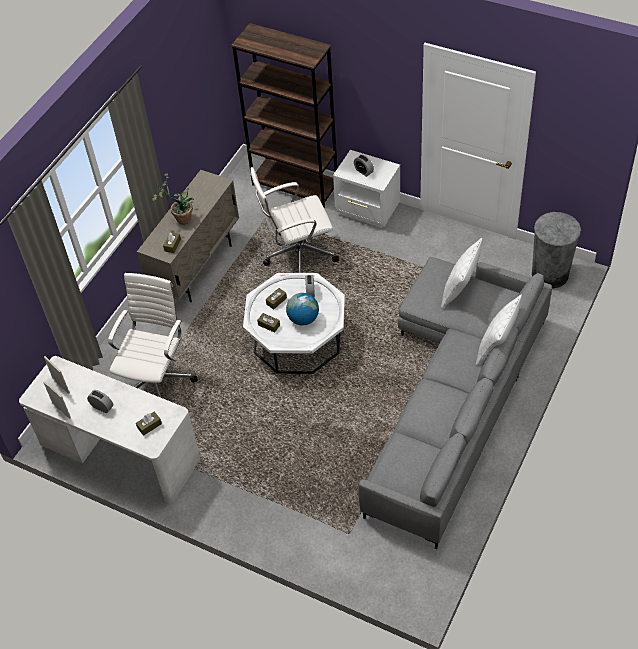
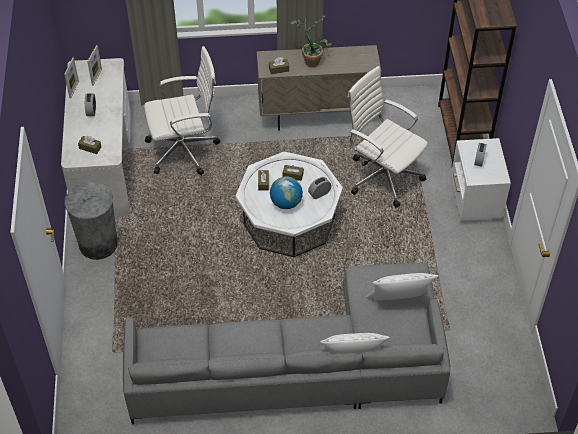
camera: 55 degrees right, 0 degrees up
grey trash can [532,212,581,288] -> grey trash can moved to [64,181,117,260]

